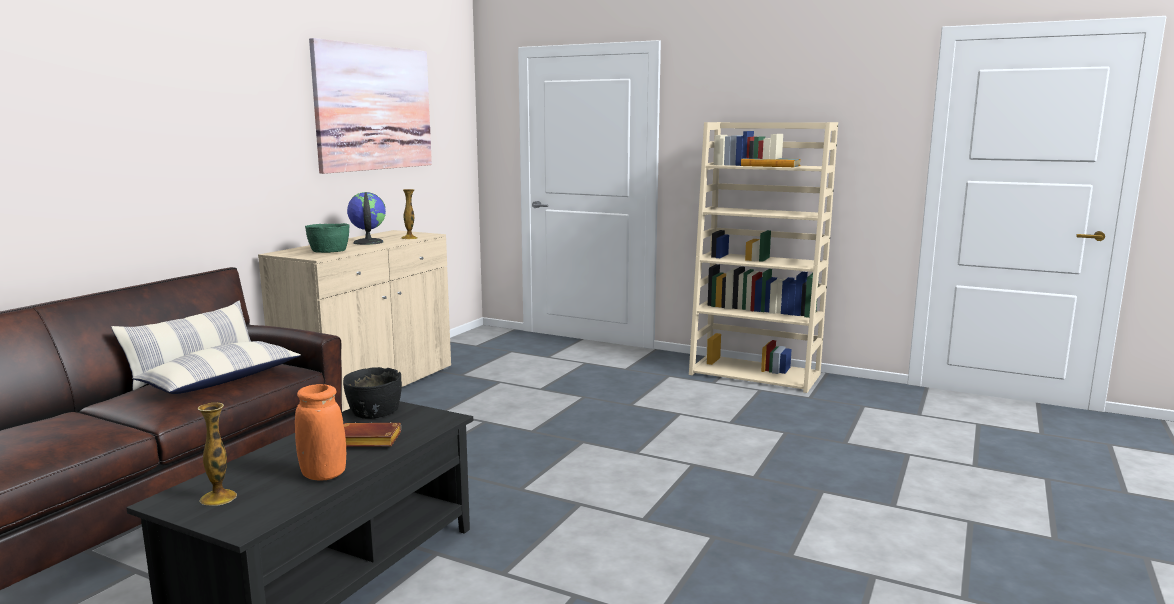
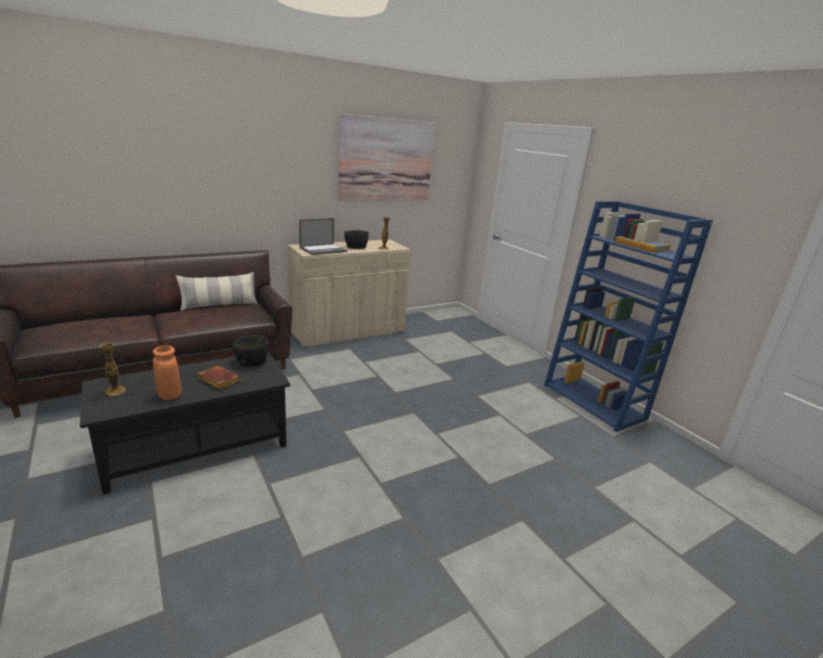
camera: 30 degrees right, 10 degrees up
pillow [132,341,301,394] -> none
green bowl [305,223,350,253] -> laptop [299,218,347,255]
globe [347,192,386,245] -> black bowl [344,230,369,249]
beige bookcase [689,122,838,393] -> blue bookcase [544,201,713,432]

